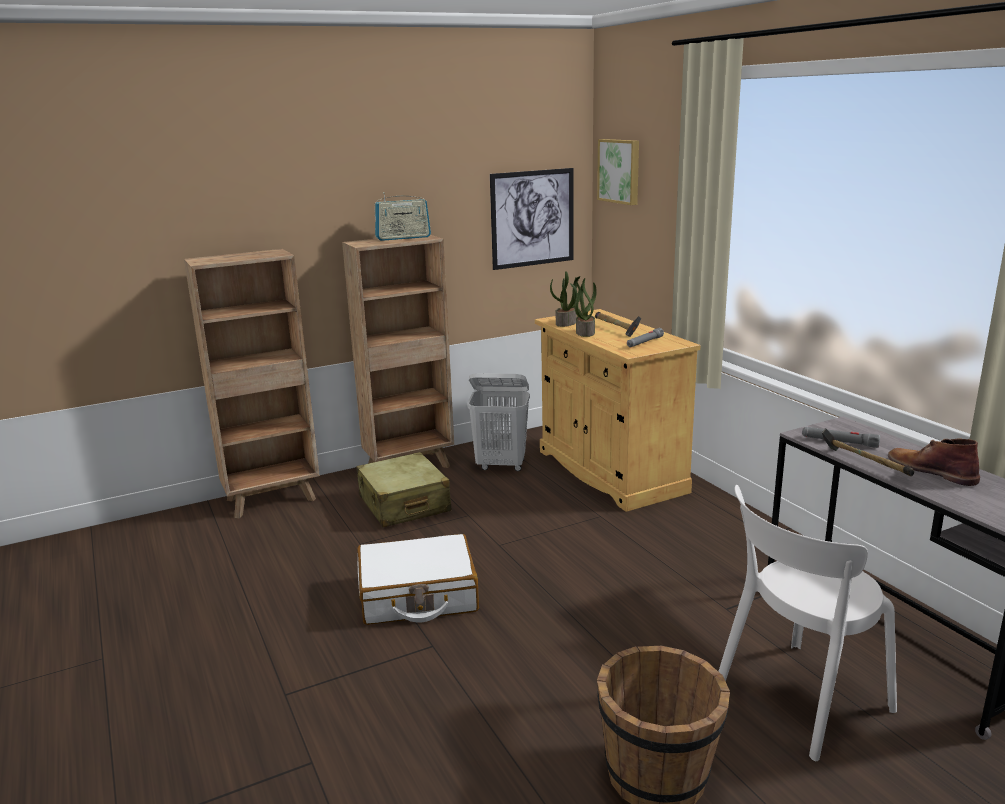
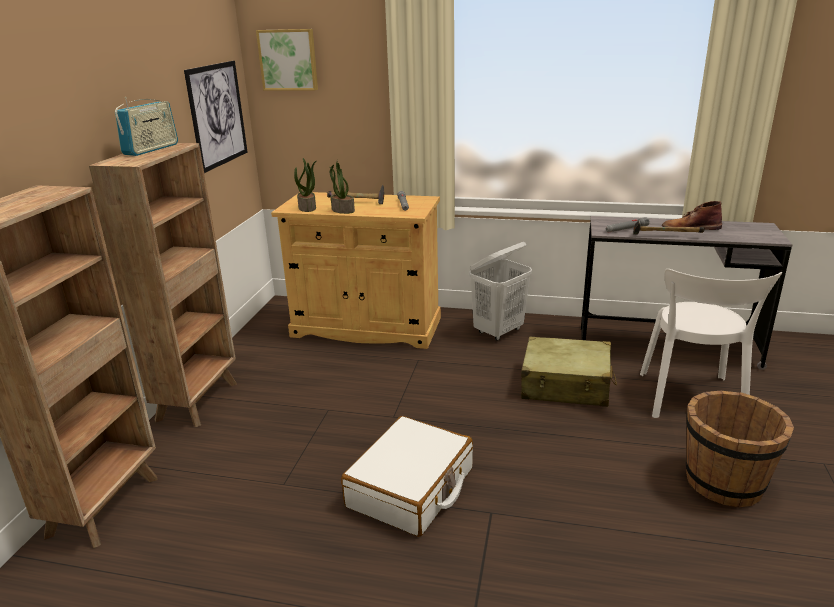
camera: 50 degrees left, 5 degrees up
beige suitcase [356,452,452,527] -> beige suitcase moved to [521,336,617,407]
white laundry basket [467,373,530,471] -> white laundry basket moved to [469,242,532,341]

